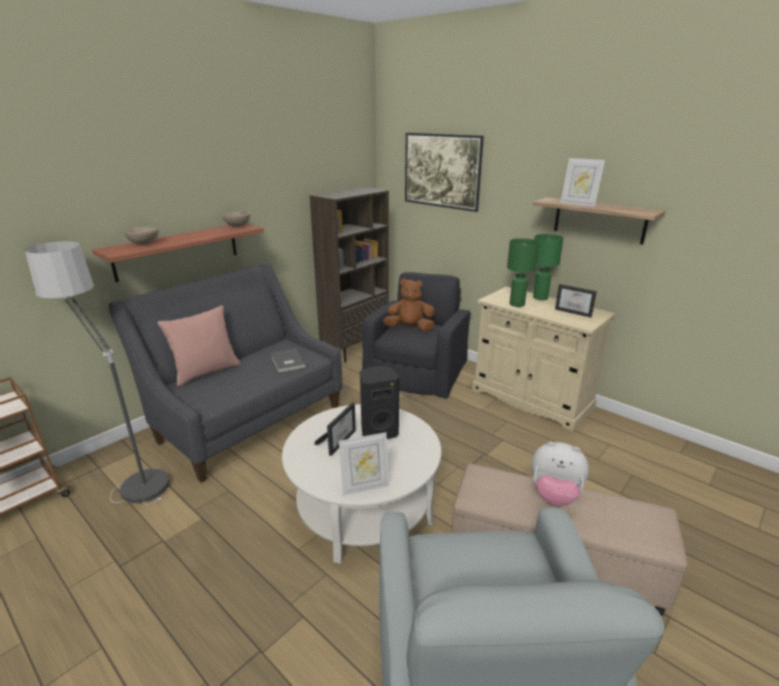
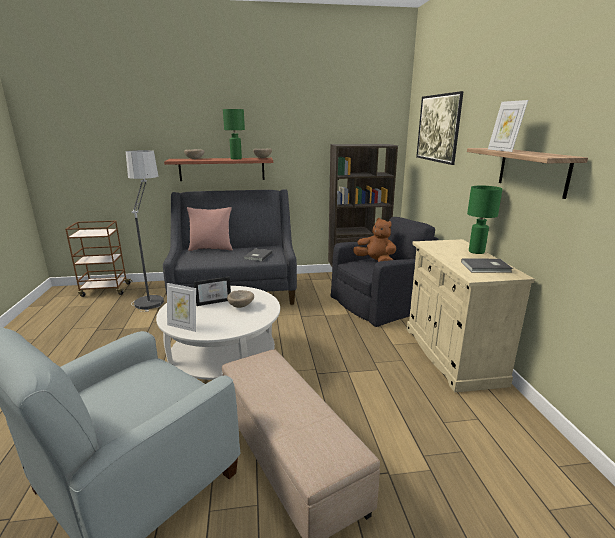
camera: 40 degrees right, 5 degrees down
black speaker [360,366,399,439] -> beige bowl [227,290,254,308]
green table lamp [507,238,539,307] -> green table lamp moved to [223,109,245,159]
plush toy [532,442,589,506] -> none
picture frame [555,284,597,318] -> grey book [461,258,513,273]

